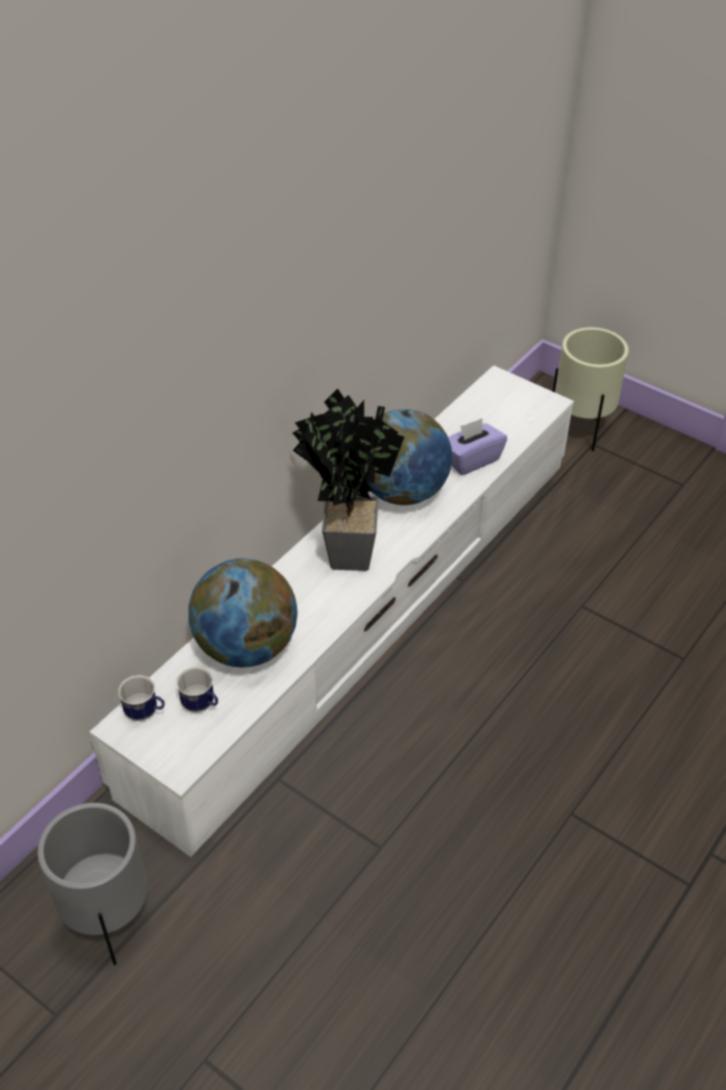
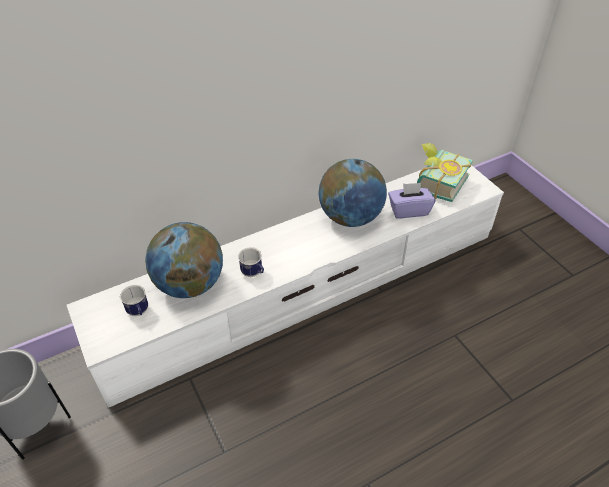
camera: 25 degrees right, 0 degrees up
mug [118,675,164,721] -> mug moved to [238,247,264,277]
potted plant [293,388,404,571] -> none
beige planter [553,327,629,451] -> none
none -> book [417,143,473,202]

